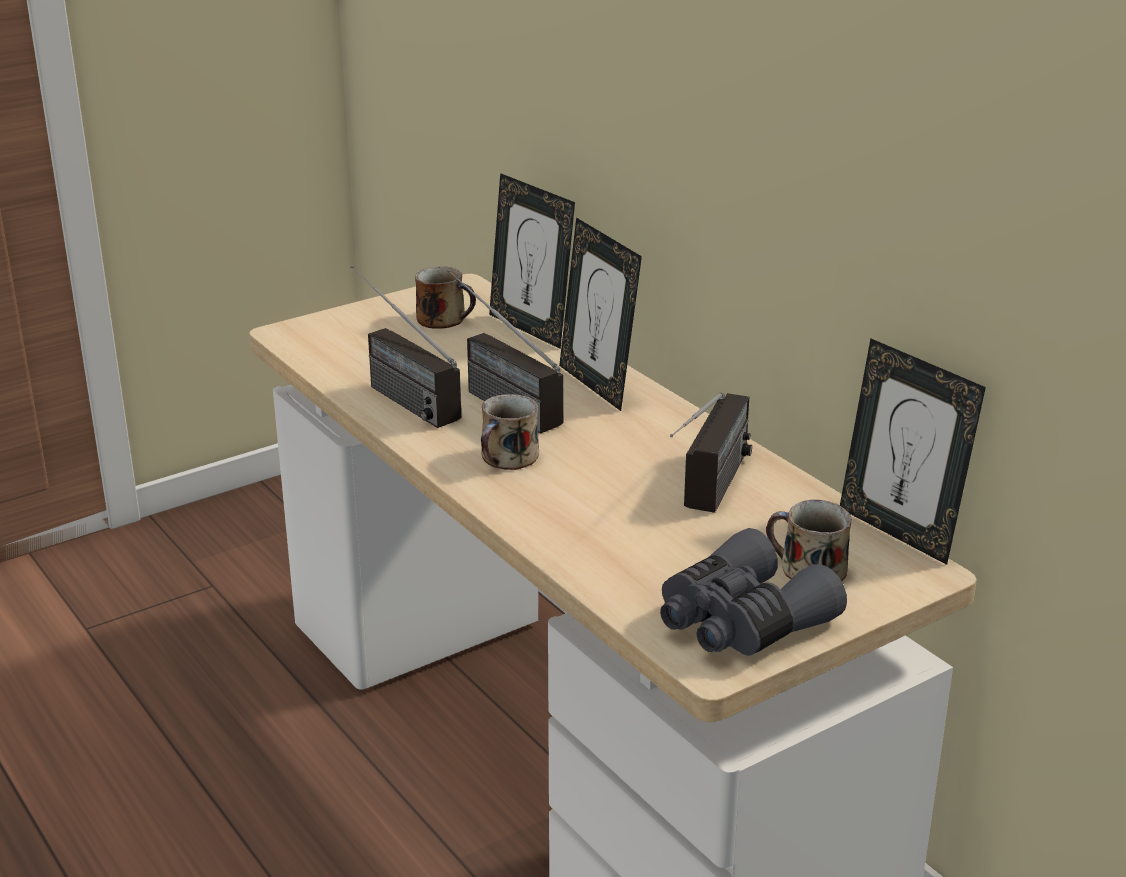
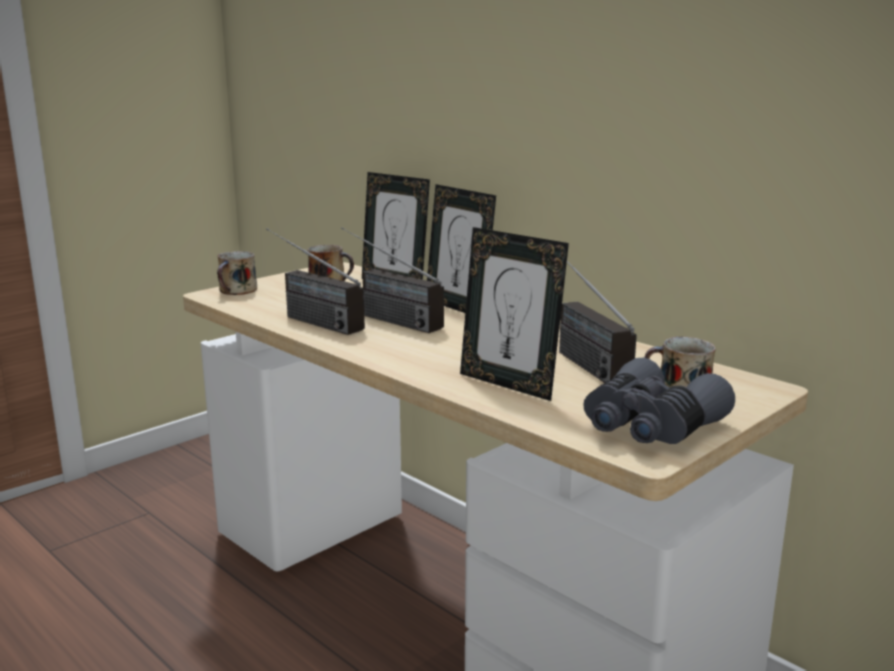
camera: 10 degrees left, 10 degrees down
mug [481,394,539,470] -> mug moved to [217,251,257,295]
radio [670,392,752,513] -> radio turned 150 degrees clockwise [559,261,637,383]
picture frame [840,338,986,565] -> picture frame moved to [460,227,569,401]

